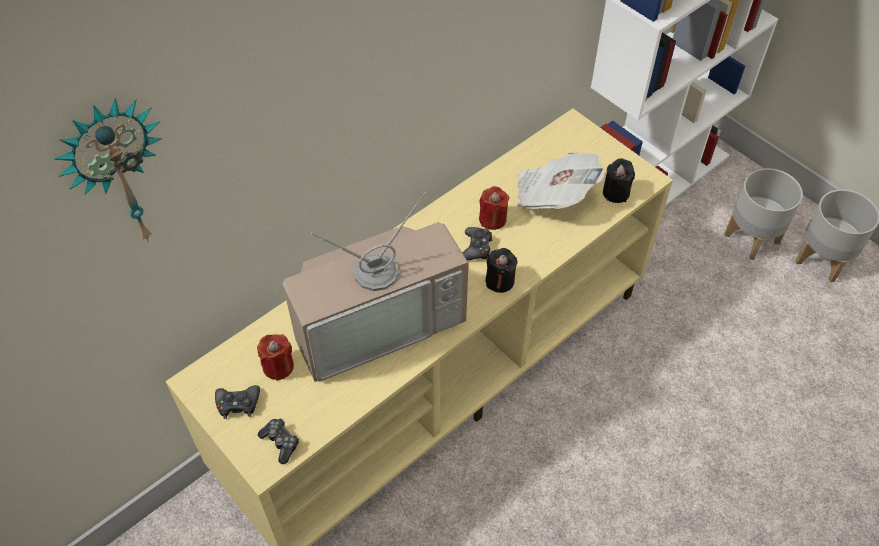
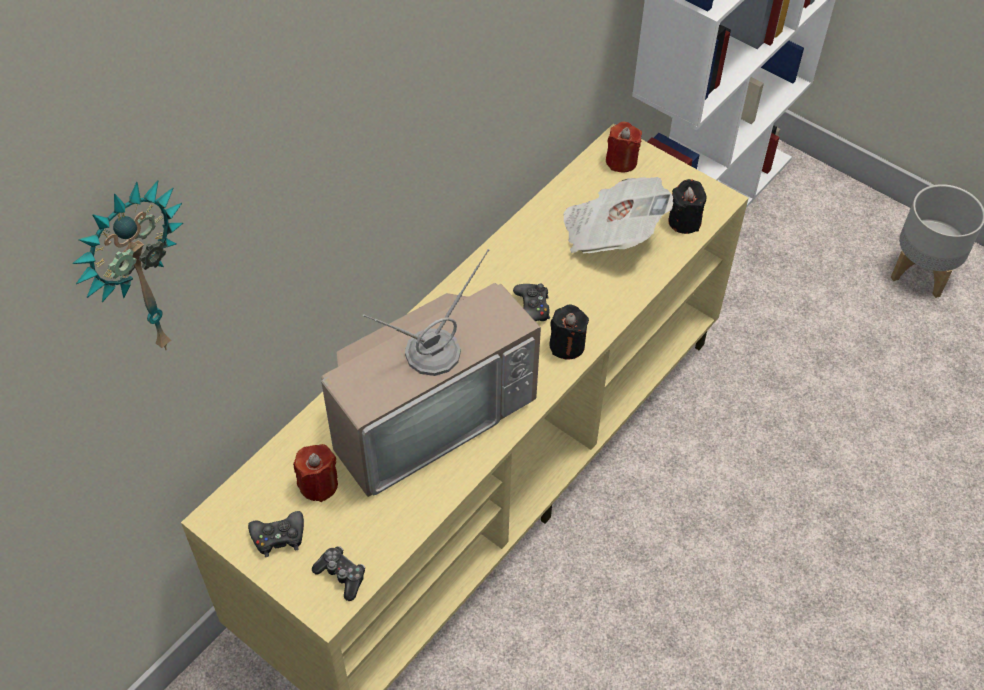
camera: 10 degrees left, 0 degrees up
red candle [479,186,509,230] -> red candle moved to [606,122,642,173]
grey planter [724,168,803,260] -> none

